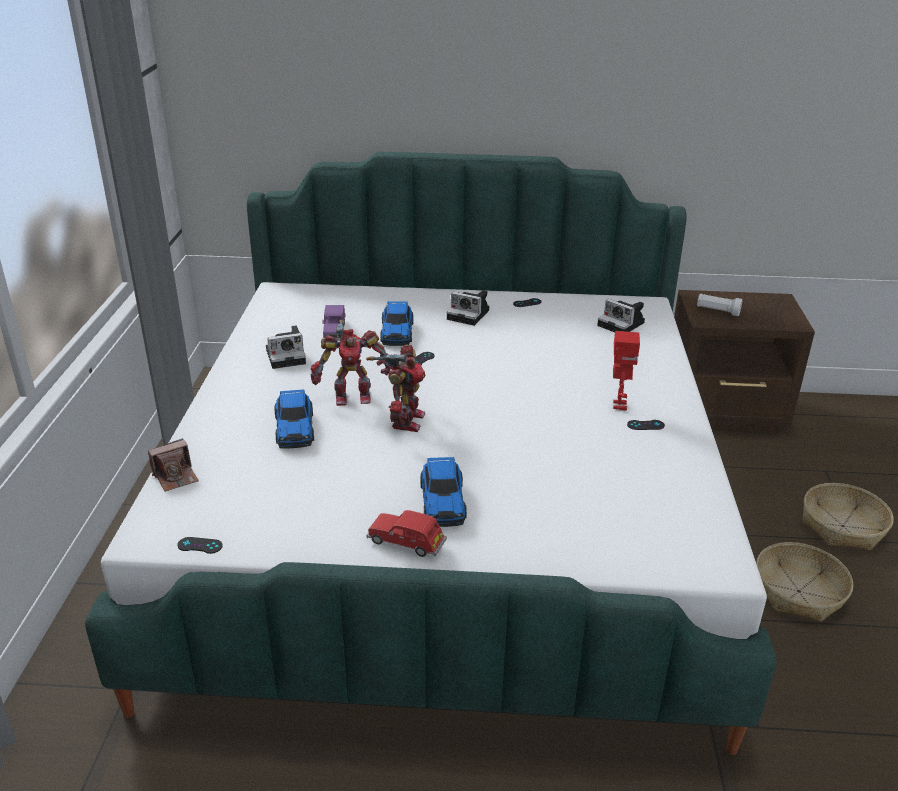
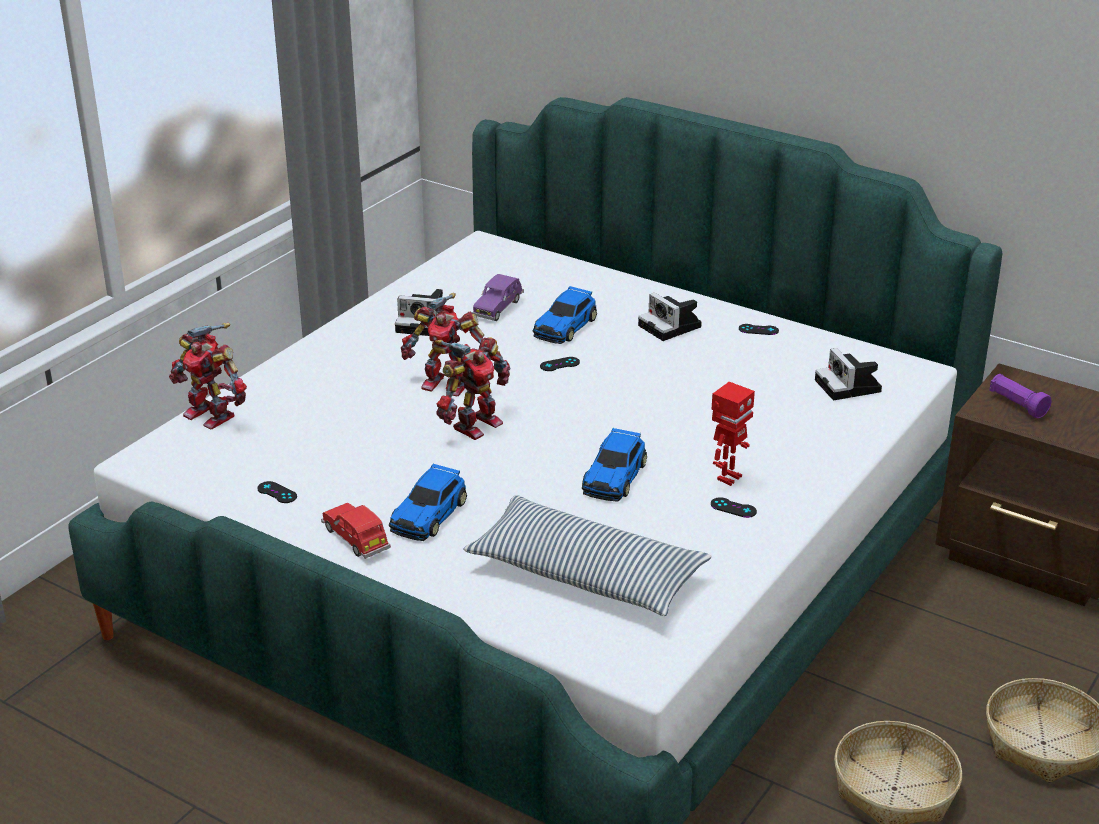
camera: 30 degrees right, 0 degrees up
camera [148,438,199,492] -> toy robot [169,323,247,430]
black game controller [177,537,223,554] -> black game controller moved to [257,481,297,503]
toy car [274,390,314,449] -> toy car moved to [582,428,647,502]
white flashlight [697,293,743,316] -> purple flashlight [989,374,1052,418]
none -> pillow [464,495,712,616]

